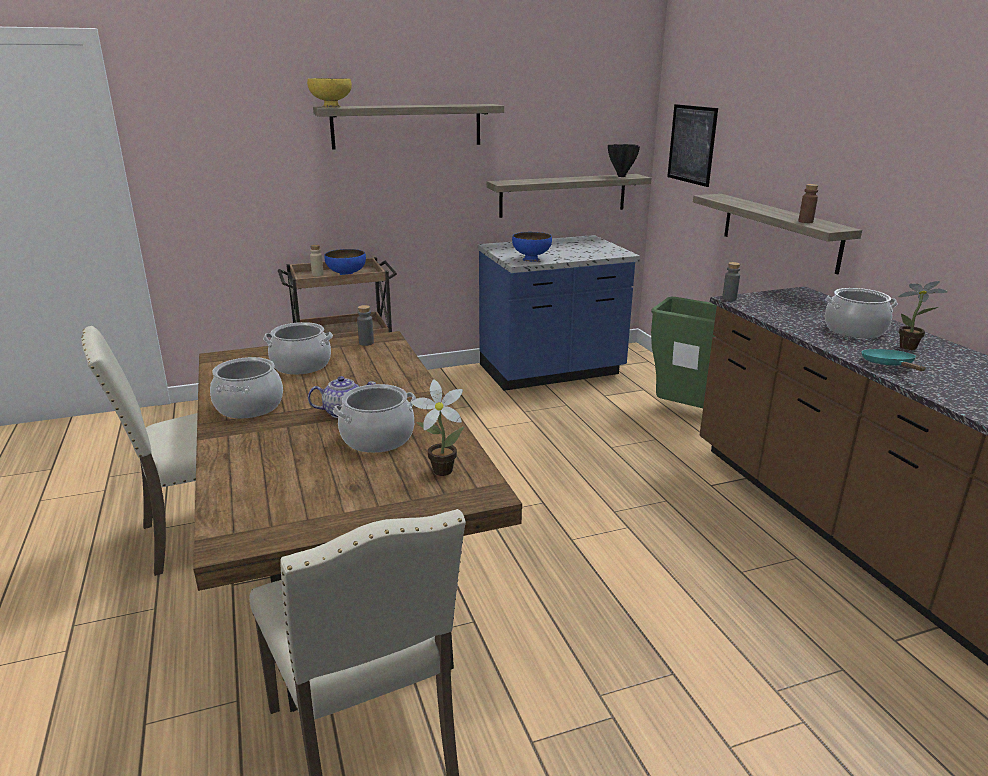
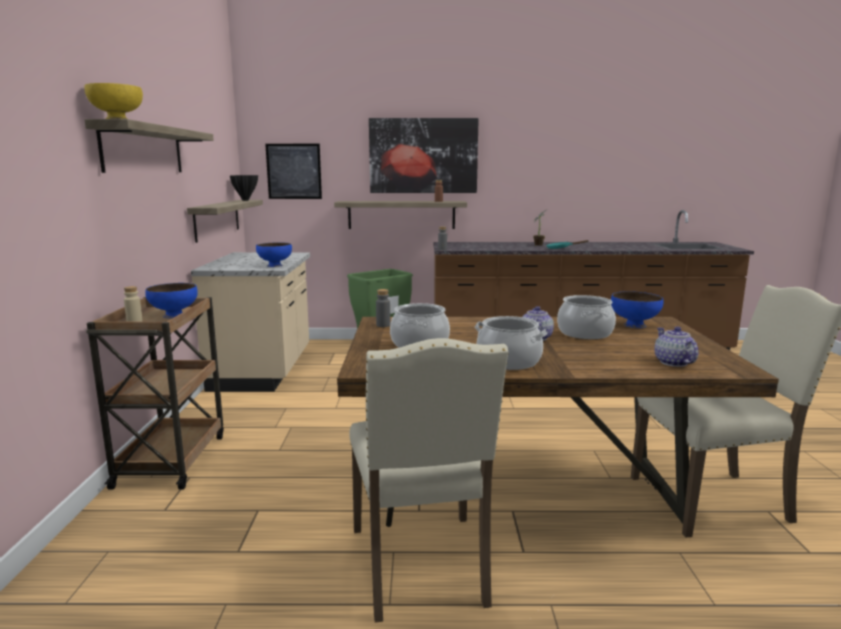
camera: 70 degrees left, 10 degrees down
potted plant [411,380,464,476] -> blue bowl [611,291,663,328]
blue counter [478,235,640,391] -> beige counter [191,252,310,392]
cooking pot [825,288,898,338] -> none
none -> picture [369,118,479,193]
none -> teapot [654,327,699,367]

